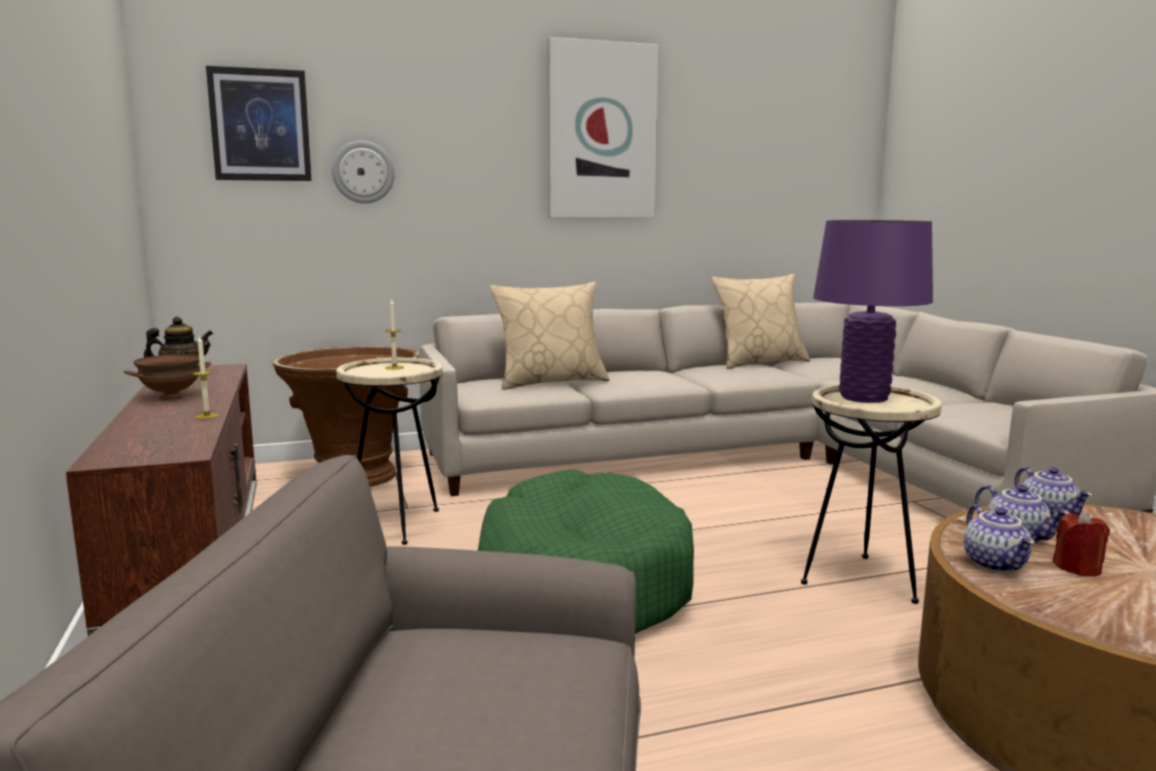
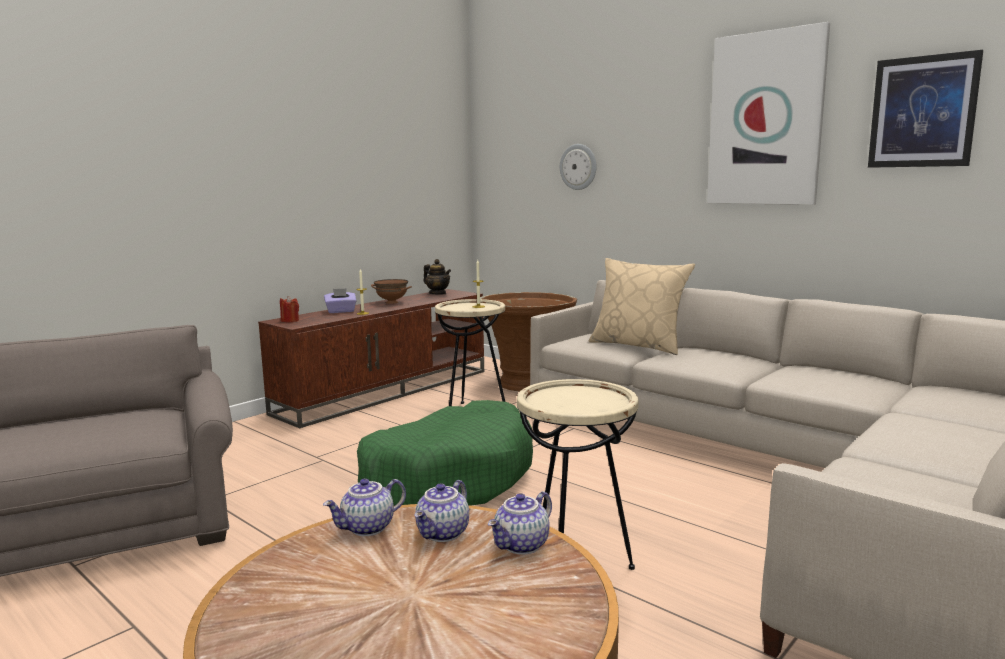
camera: 60 degrees right, 0 degrees up
picture [206,66,312,181] -> picture moved to [868,50,983,168]
beige pillow [712,274,810,369] -> none
purple table lamp [813,220,933,403] -> none
red candle [1053,512,1110,576] -> red candle moved to [280,296,299,322]
none -> purple tissue box [324,288,357,313]

